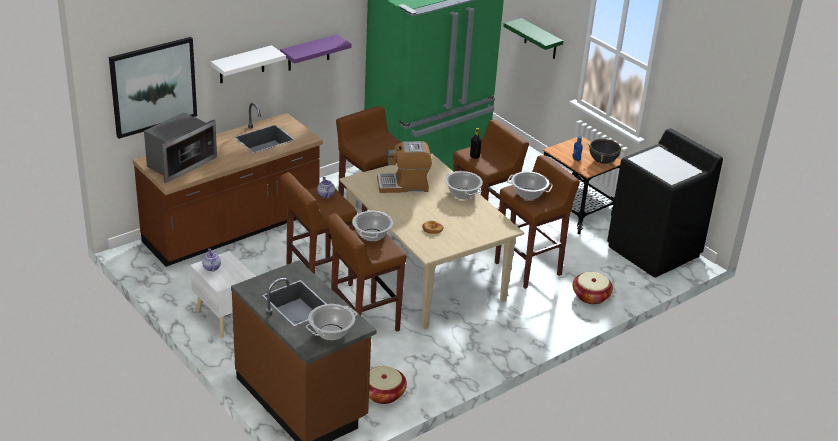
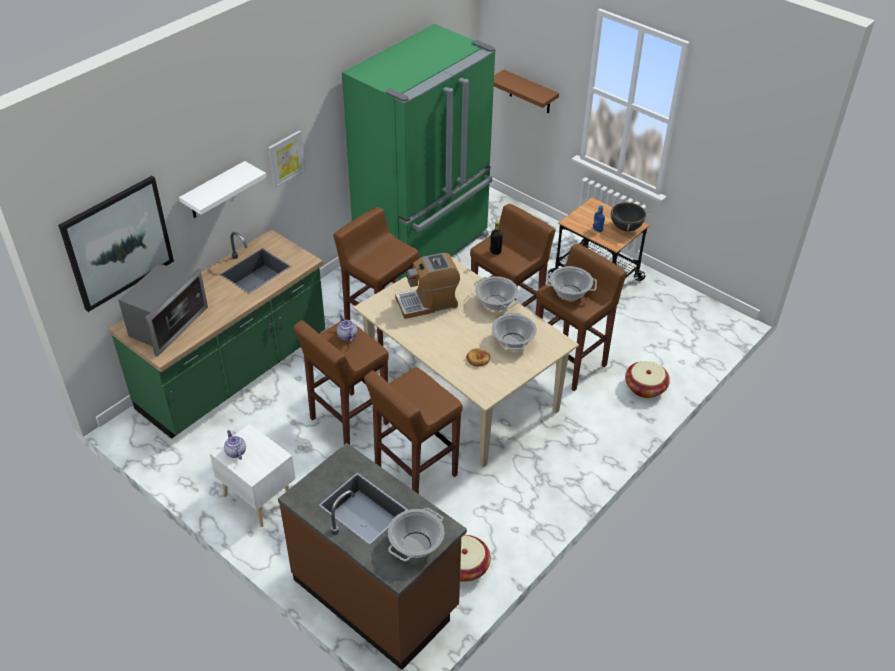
camera: 10 degrees left, 10 degrees up
brown counter [133,103,323,267] -> green counter [109,229,325,439]
purple shelf [280,34,352,71] -> picture [268,130,306,189]
cooking pot [352,210,393,241] -> cooking pot moved to [492,313,537,350]
green shelf [503,18,563,59] -> brown shelf [494,70,559,113]
black washing machine [607,128,723,278] -> none

